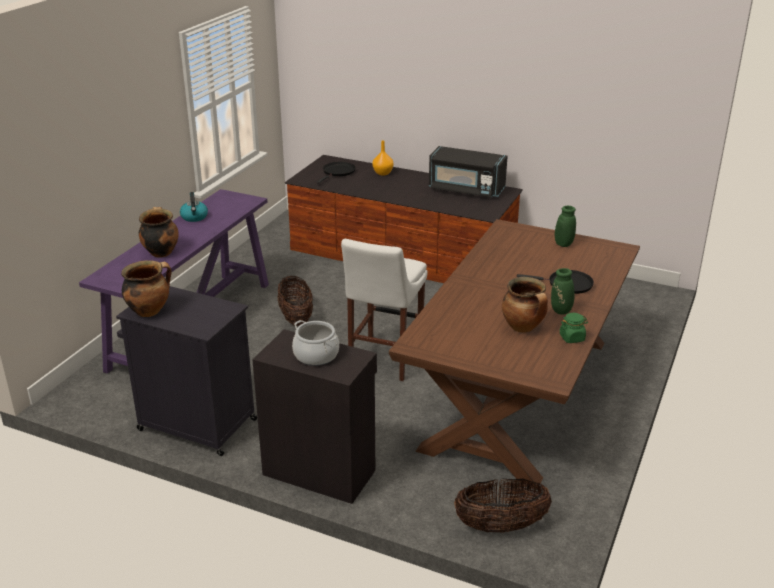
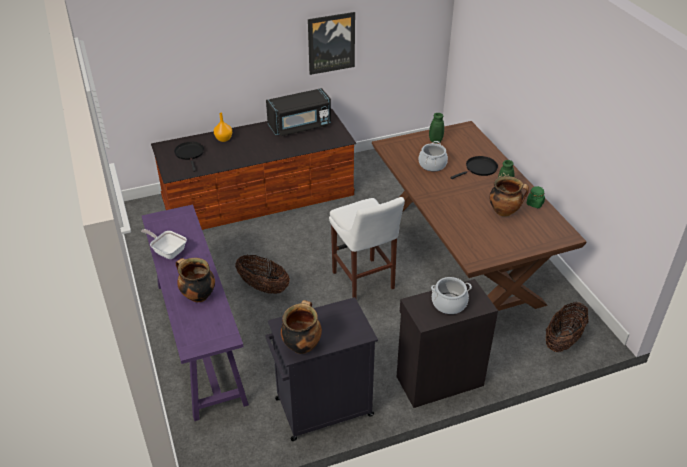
camera: 45 degrees left, 10 degrees up
kettle [180,192,208,222] -> frying pan [141,229,187,259]
none -> picture [308,12,355,75]
none -> cooking pot [419,141,448,172]

